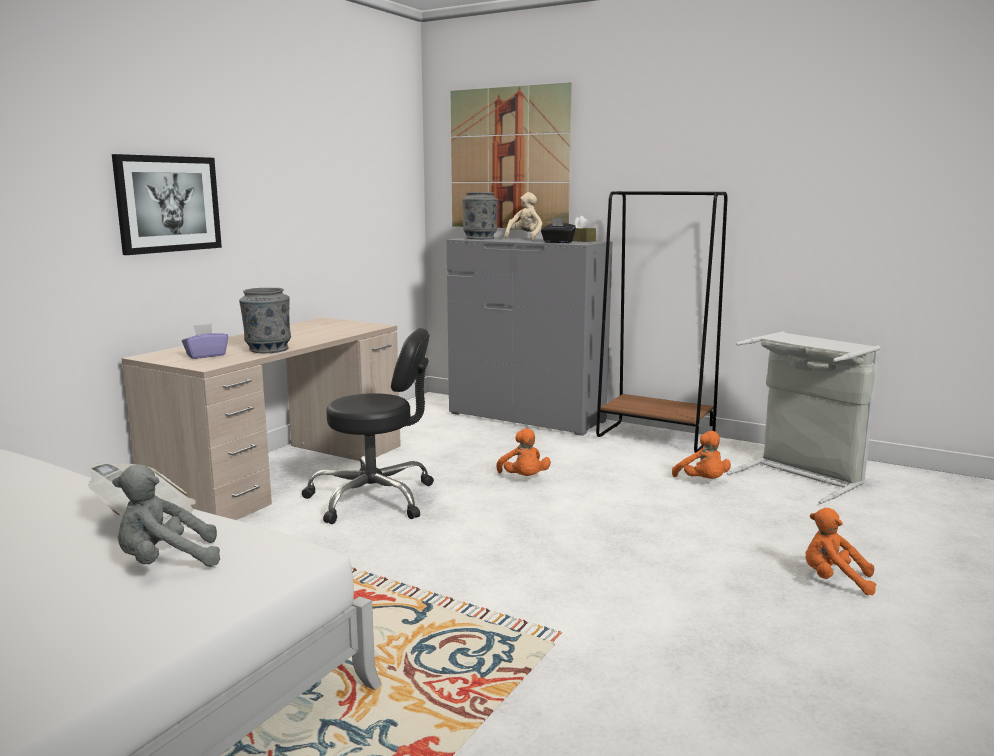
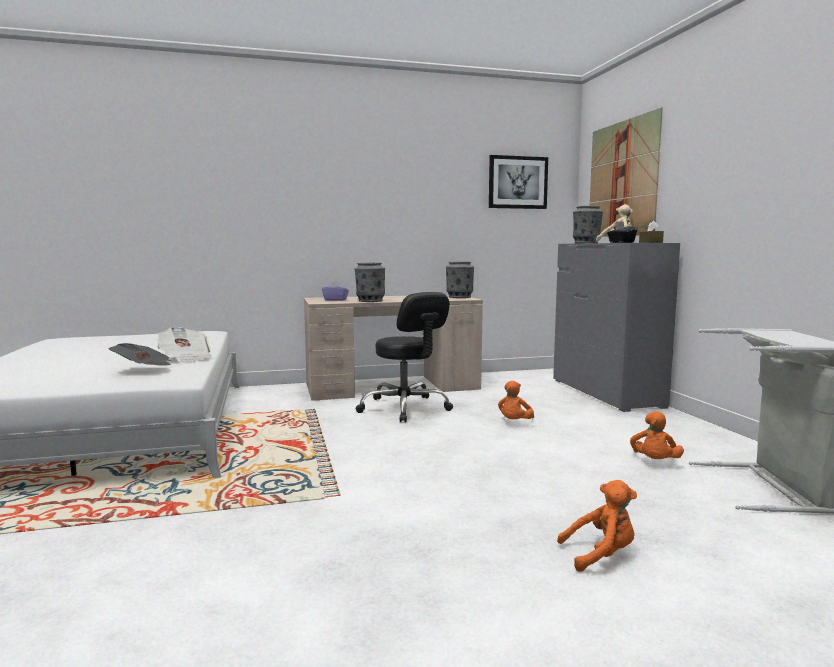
camera: 45 degrees right, 5 degrees down
picture [112,154,222,255] -> picture moved to [489,155,548,209]
grey plush toy [112,464,220,567] -> newspaper [108,343,171,366]
clothes rack [596,191,727,453] -> none
orange plush toy [805,508,876,595] -> orange plush toy turned 105 degrees clockwise [557,480,637,572]
none -> grey vase [446,262,474,298]

